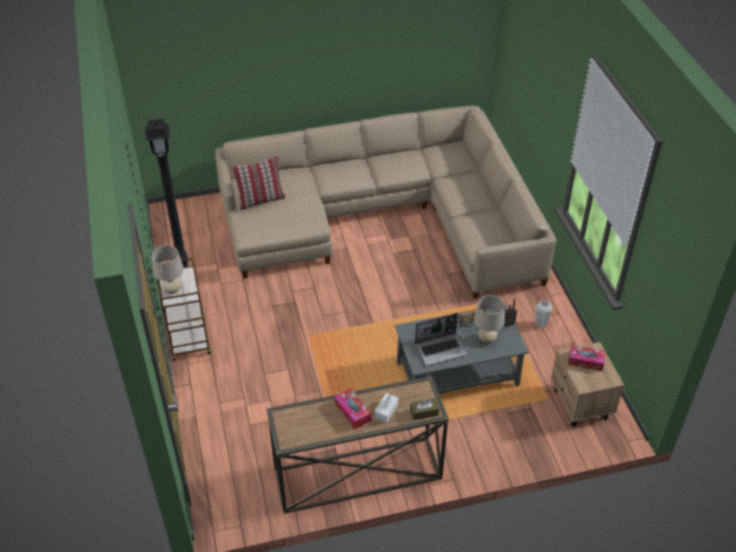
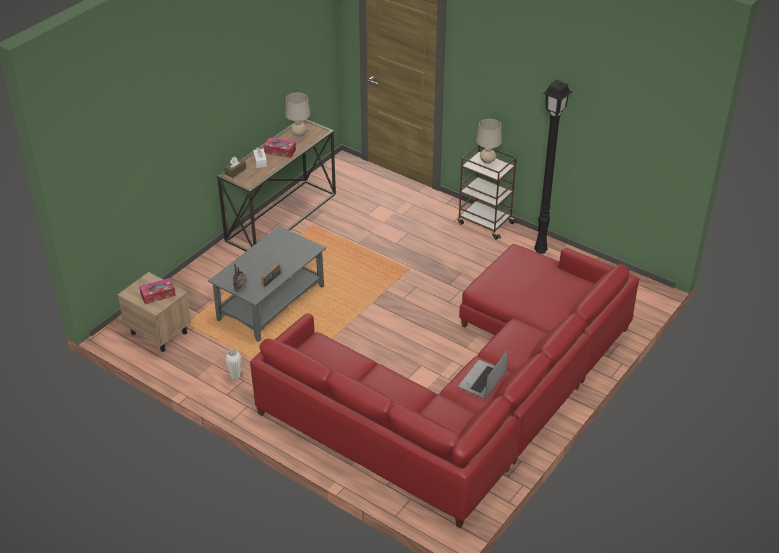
camera: 140 degrees right, 5 degrees down
beige sofa [215,105,557,299] -> red sofa [250,244,639,528]
pillow [232,156,285,210] -> none
laptop [415,313,467,366] -> laptop moved to [458,350,508,399]
beige table lamp [474,295,505,343] -> beige table lamp moved to [285,92,310,137]

